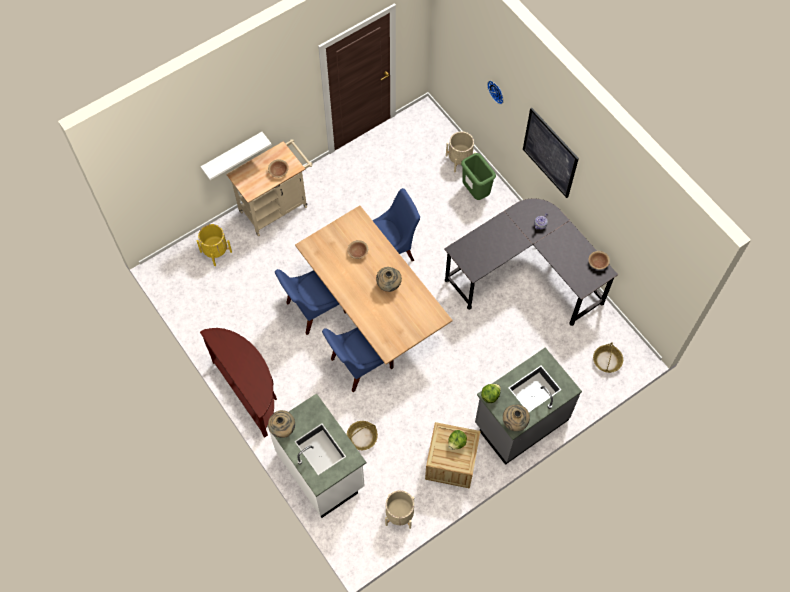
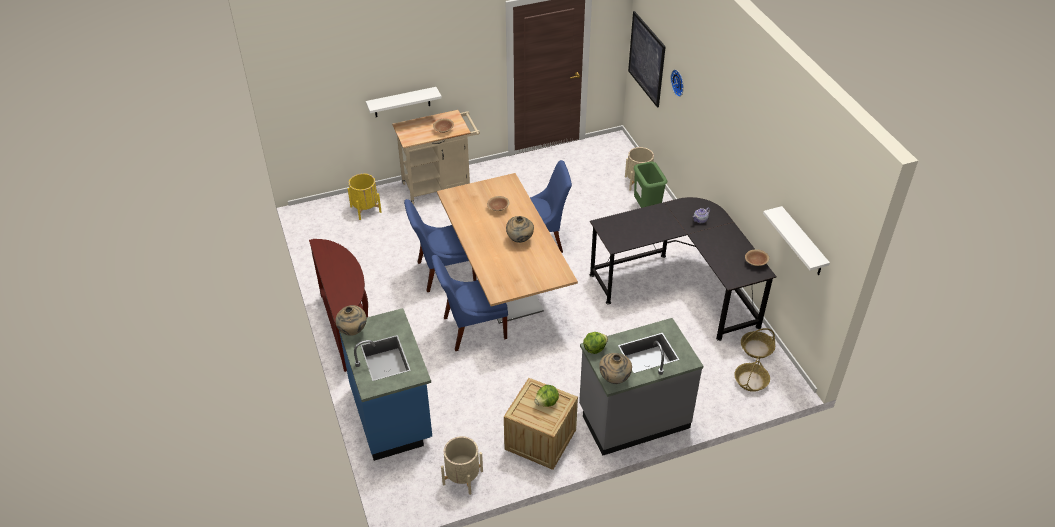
camera: 15 degrees right, 20 degrees down
white counter [267,393,366,518] -> blue counter [339,308,432,461]
basket [347,421,378,450] -> basket moved to [741,328,775,359]
picture [523,108,579,198] -> picture moved to [628,11,666,107]
none -> white shelf [763,206,830,275]

